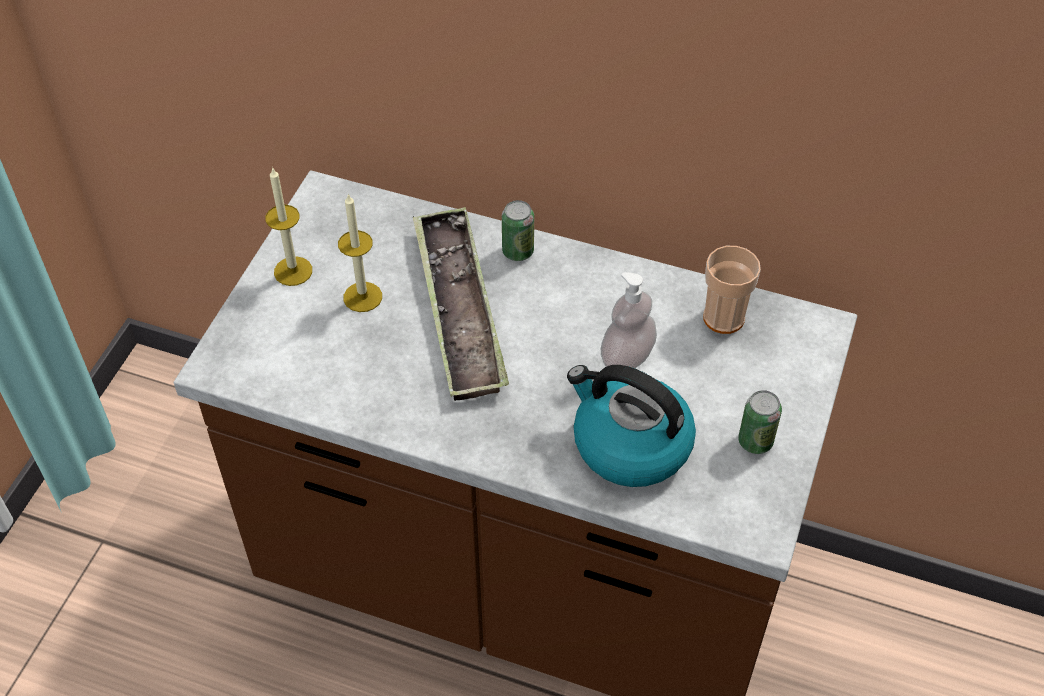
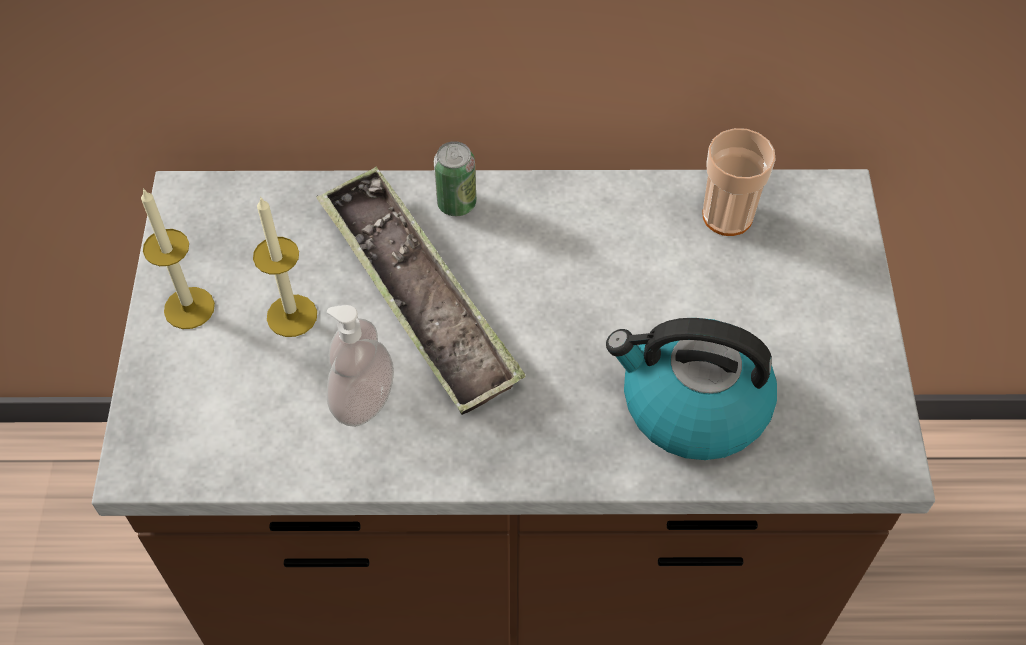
camera: 20 degrees left, 5 degrees up
soap dispenser [601,272,657,368] -> soap dispenser moved to [326,305,394,427]
can [738,390,782,454] -> none

